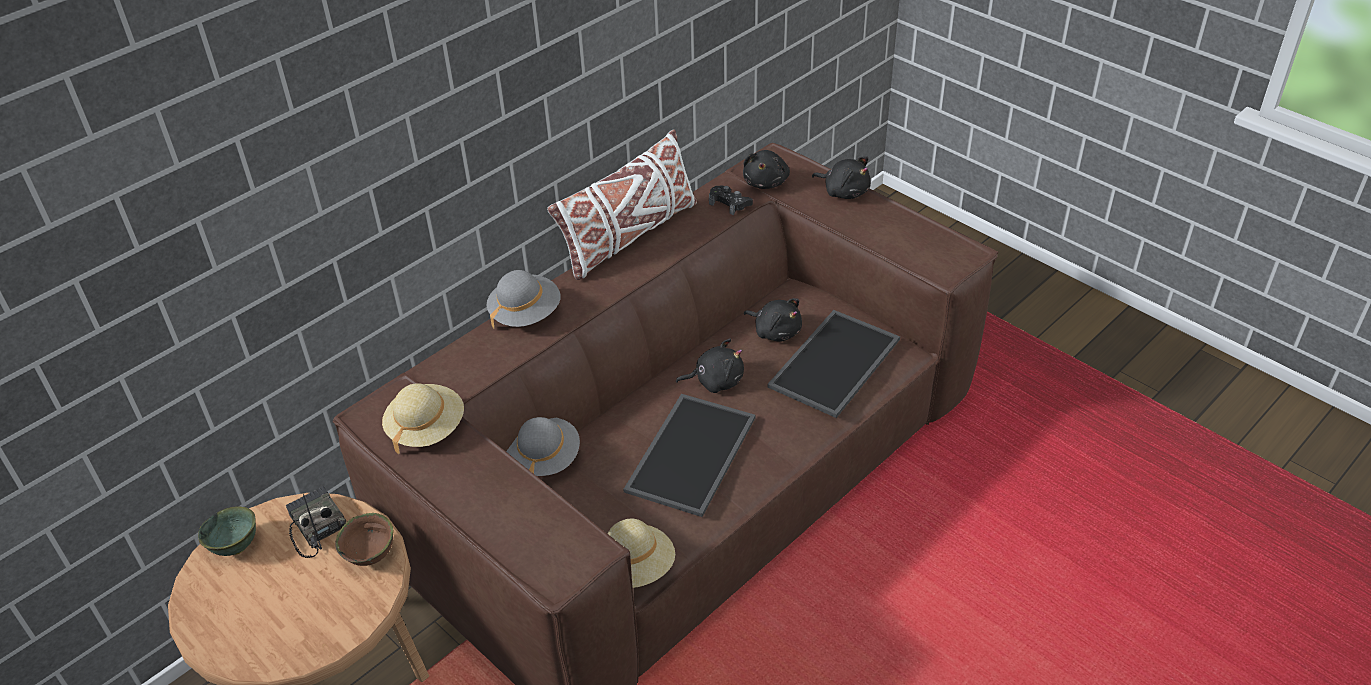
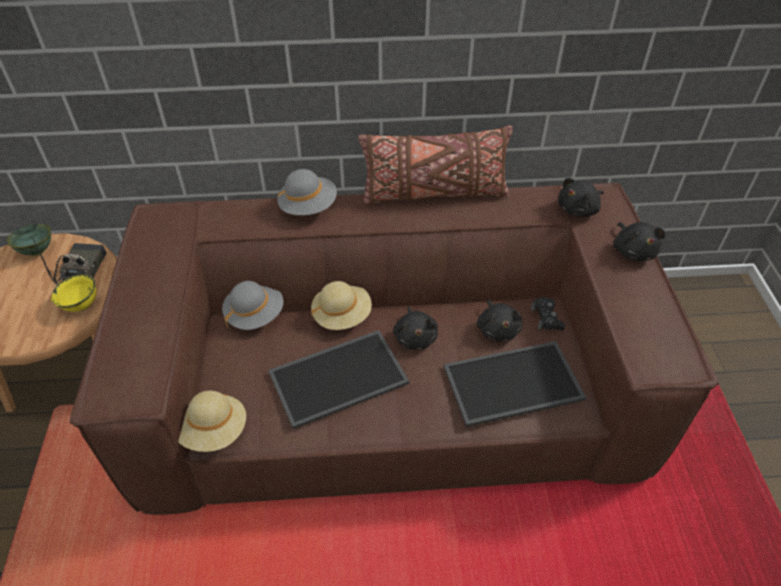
camera: 40 degrees right, 5 degrees up
brown bowl [335,513,393,566] -> yellow bowl [51,274,96,312]
beige hat [382,383,464,454] -> beige hat moved to [311,281,372,330]
white pillow [547,130,697,280] -> brown pillow [358,126,513,205]
black plush toy [676,338,744,393] -> black plush toy turned 45 degrees clockwise [393,307,438,350]
black game controller [709,185,753,216] -> black game controller moved to [531,297,565,331]

